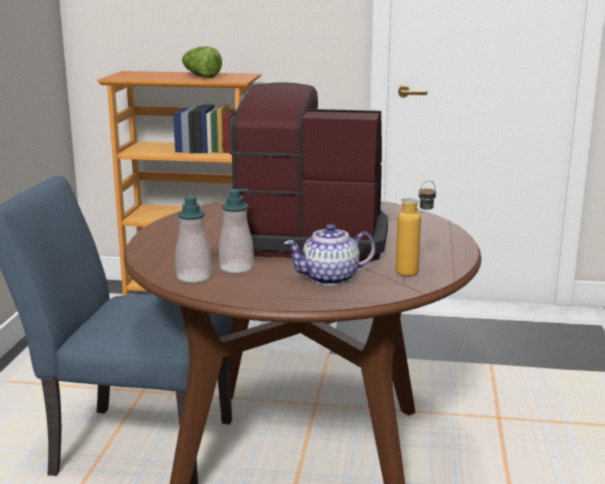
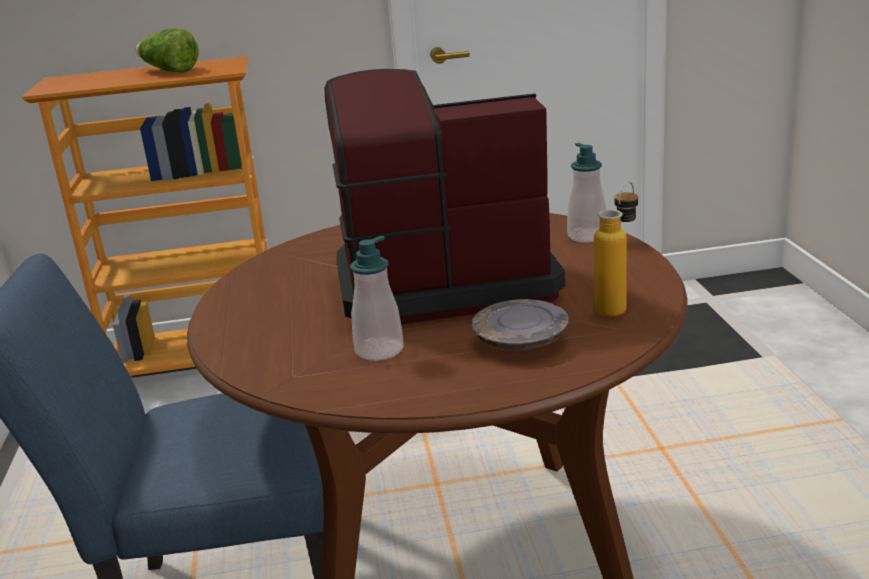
camera: 15 degrees left, 5 degrees up
soap dispenser [175,194,212,283] -> soap dispenser moved to [567,143,606,243]
teapot [284,224,375,286] -> grey plate [472,299,569,351]

